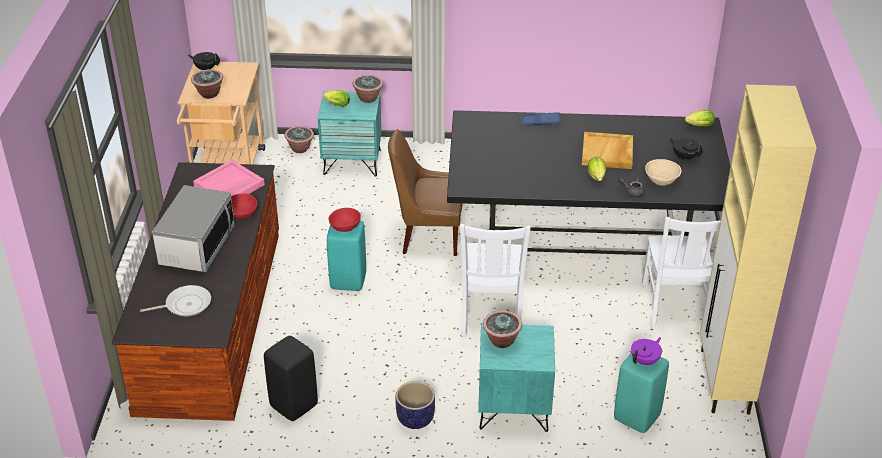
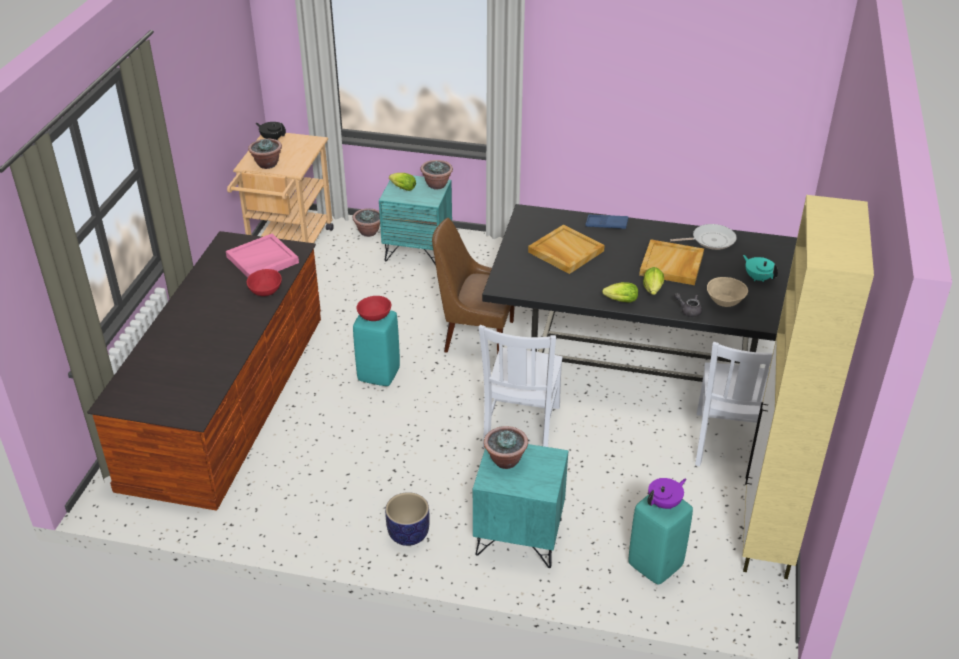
camera: 10 degrees right, 0 degrees up
frying pan [140,285,211,316] -> frying pan moved to [670,224,737,250]
microwave [152,185,235,272] -> none
black stool [264,336,318,421] -> none
black teapot [669,138,703,160] -> turquoise teapot [743,255,778,282]
lettuce [685,110,715,127] -> lettuce moved to [602,282,638,303]
none -> beige tray [528,225,605,274]

